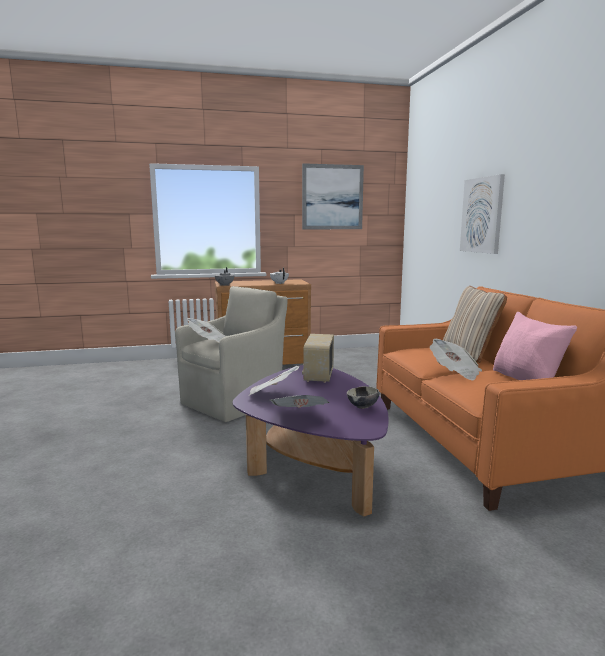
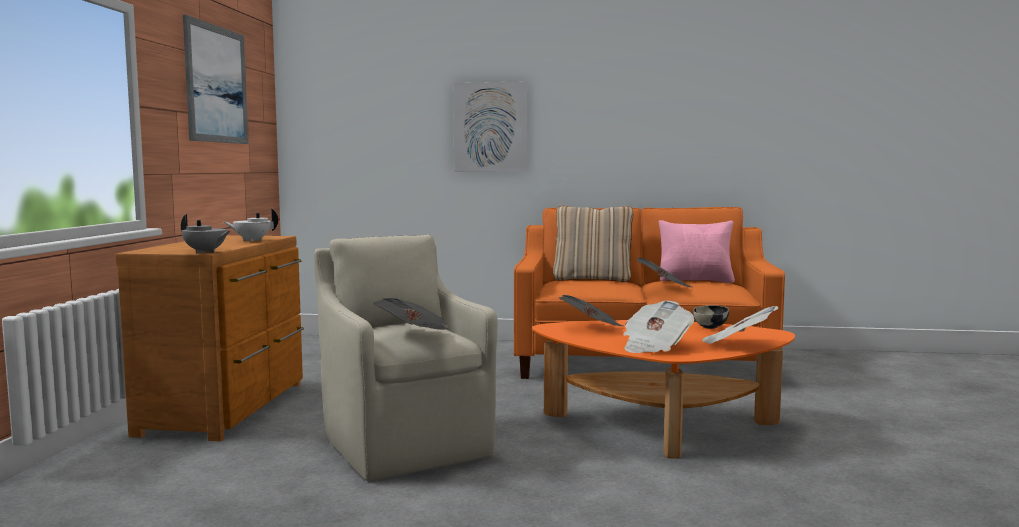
camera: 70 degrees left, 5 degrees down
purple coffee table [233,365,388,517] -> orange coffee table [532,320,795,459]
radio [302,334,334,383] -> newspaper [559,295,623,326]

